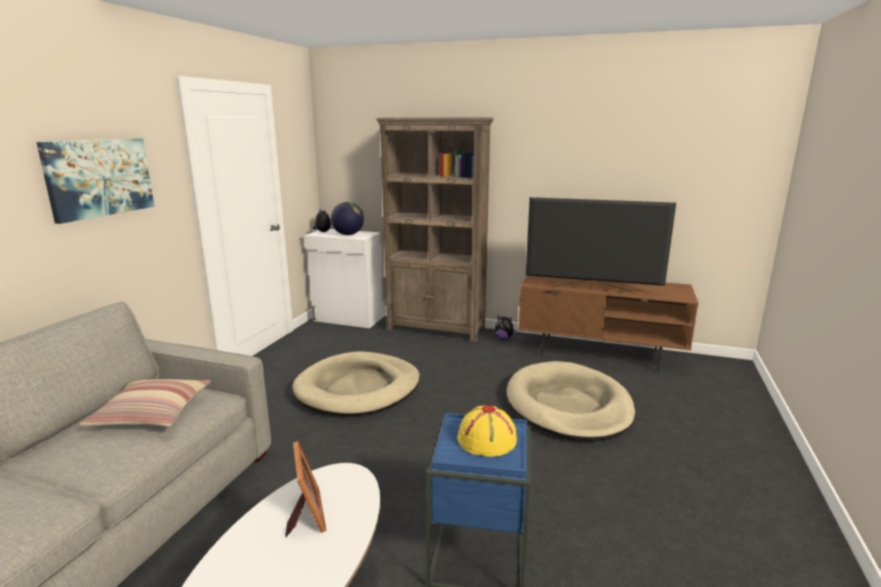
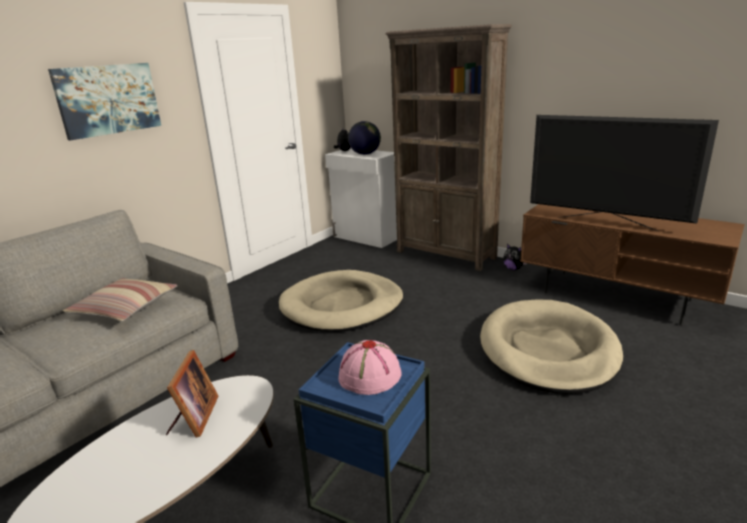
camera: 20 degrees right, 5 degrees up
yellow hat [457,405,517,457] -> pink hat [339,340,402,395]

